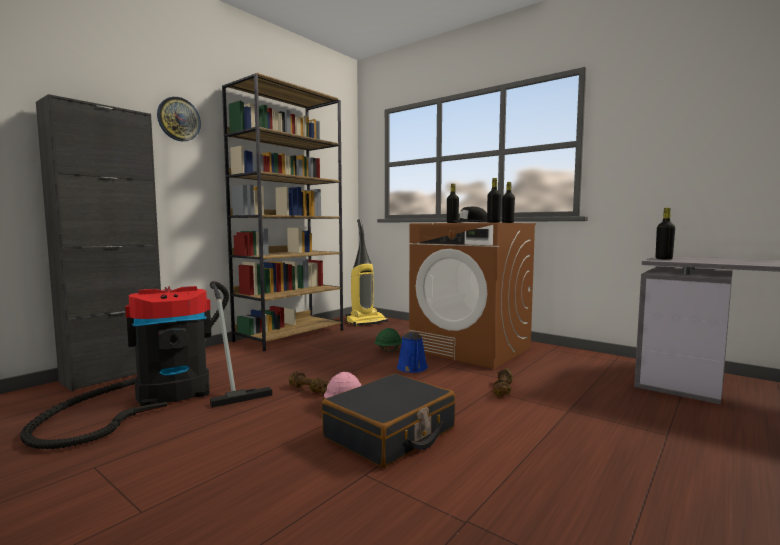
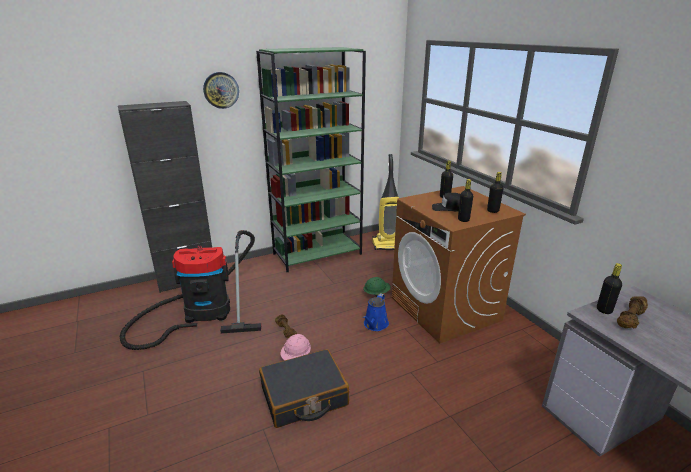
camera: 25 degrees right, 20 degrees up
brown bookcase [222,73,343,351] -> green bookcase [256,47,366,272]
brown dumbbell [493,368,513,396] -> brown dumbbell moved to [617,296,648,328]

